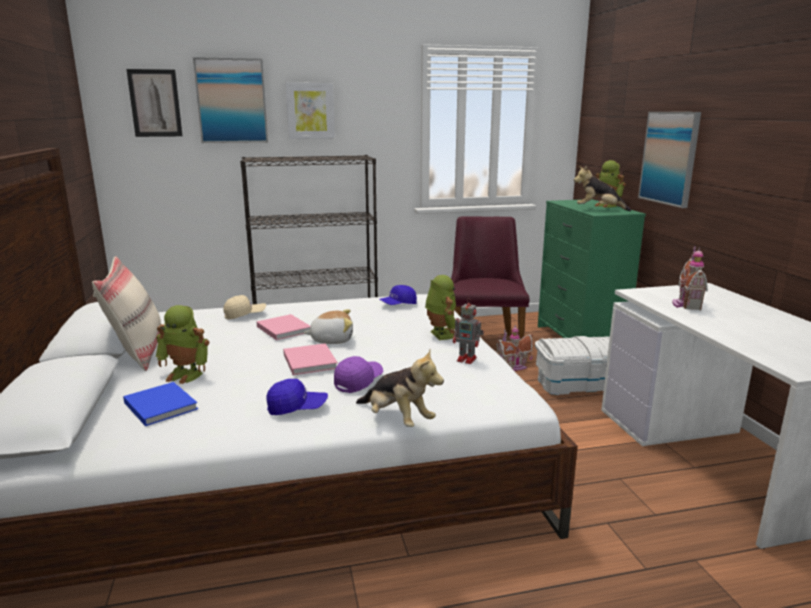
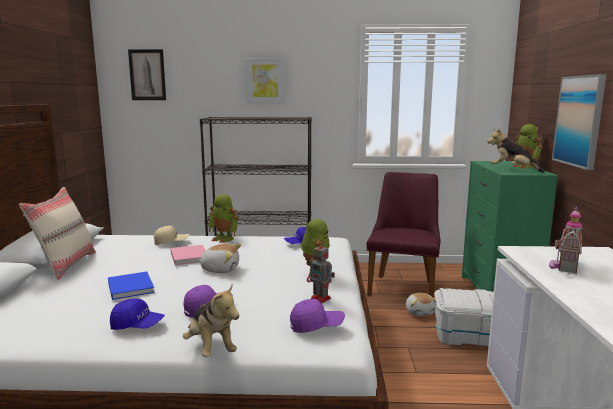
camera: 15 degrees right, 5 degrees down
blue book [123,382,198,426] -> blue book moved to [108,272,155,300]
toy robot [156,305,209,384] -> toy robot moved to [208,194,239,243]
picture [193,57,268,143] -> none
pink book [283,343,338,375] -> none
toy house [496,325,534,371] -> plush toy [406,293,436,316]
none -> purple cap [290,299,345,333]

